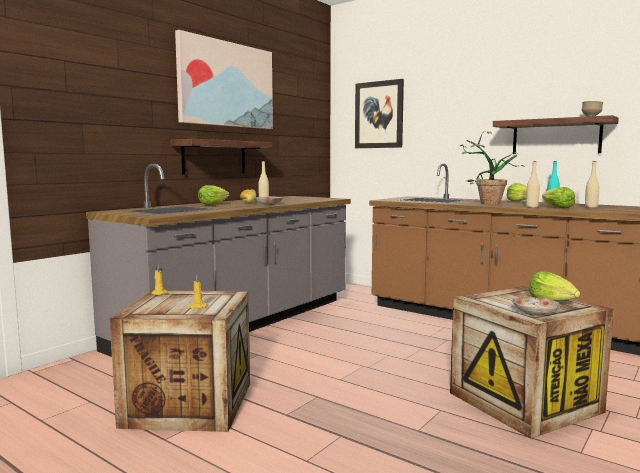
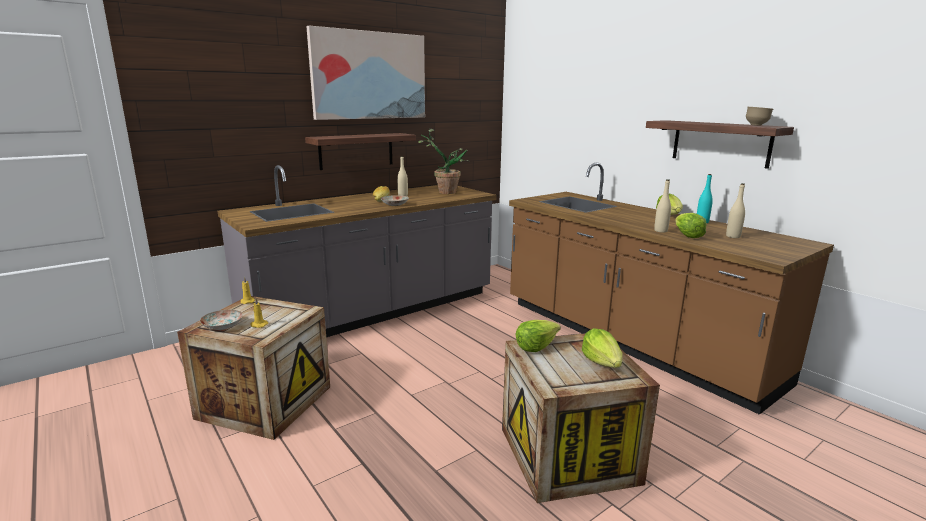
camera: 15 degrees right, 10 degrees up
lettuce [198,185,229,205] -> lettuce moved to [515,320,561,352]
picture [355,79,404,148] -> none
potted plant [460,131,525,204] -> potted plant moved to [418,129,470,194]
plate [512,297,560,316] -> plate moved to [200,310,243,330]

